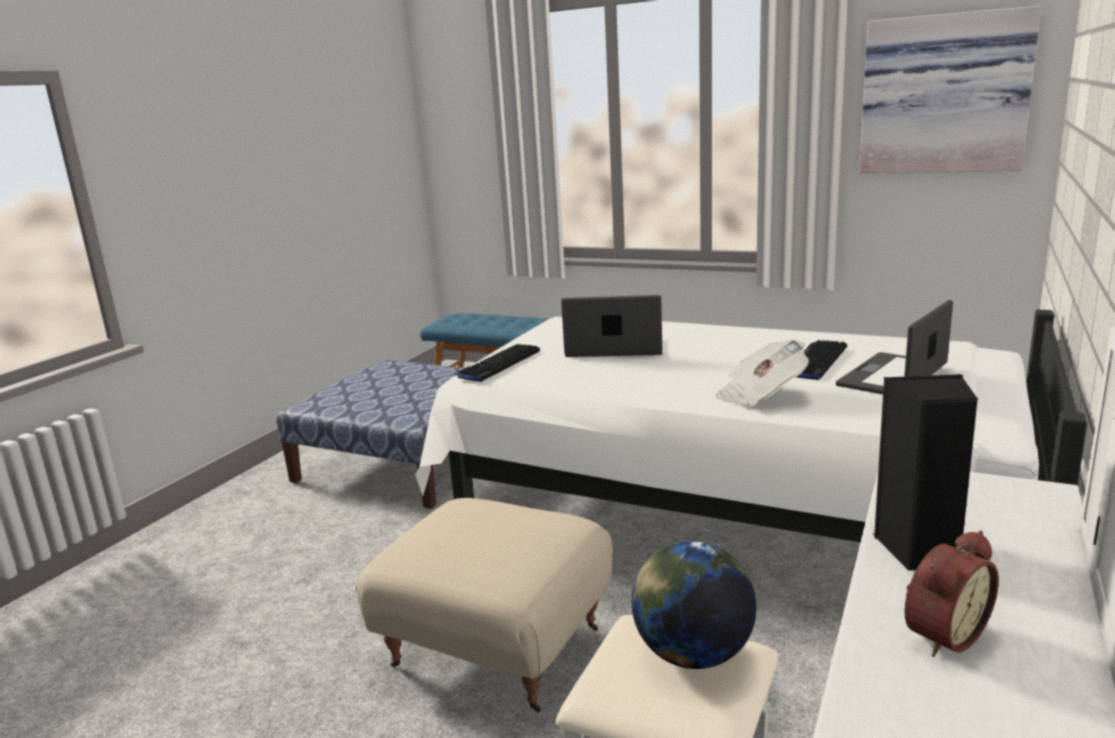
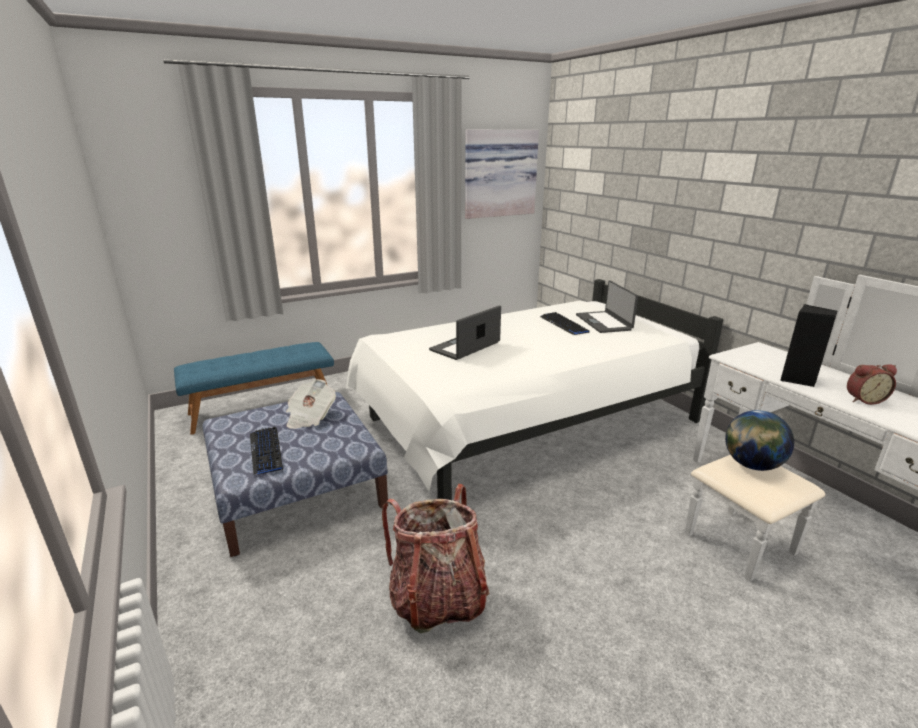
camera: 55 degrees left, 5 degrees up
beige ottoman [356,498,612,713] -> none
keyboard [454,344,540,382] -> keyboard moved to [250,427,283,475]
newspaper [715,340,809,406] -> newspaper moved to [286,379,336,429]
alarm clock [905,530,999,657] -> alarm clock turned 90 degrees clockwise [847,364,897,405]
none -> backpack [382,484,489,633]

